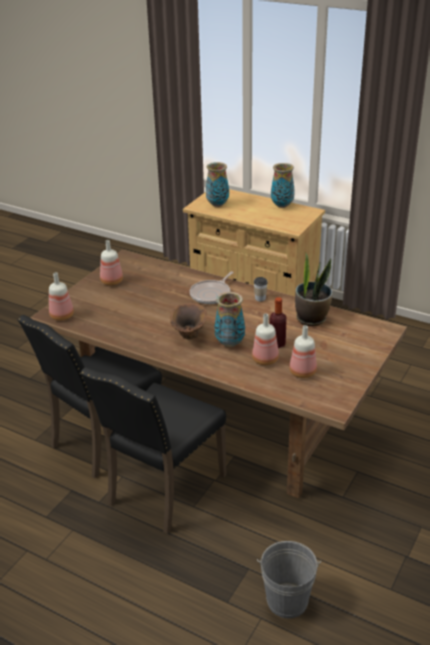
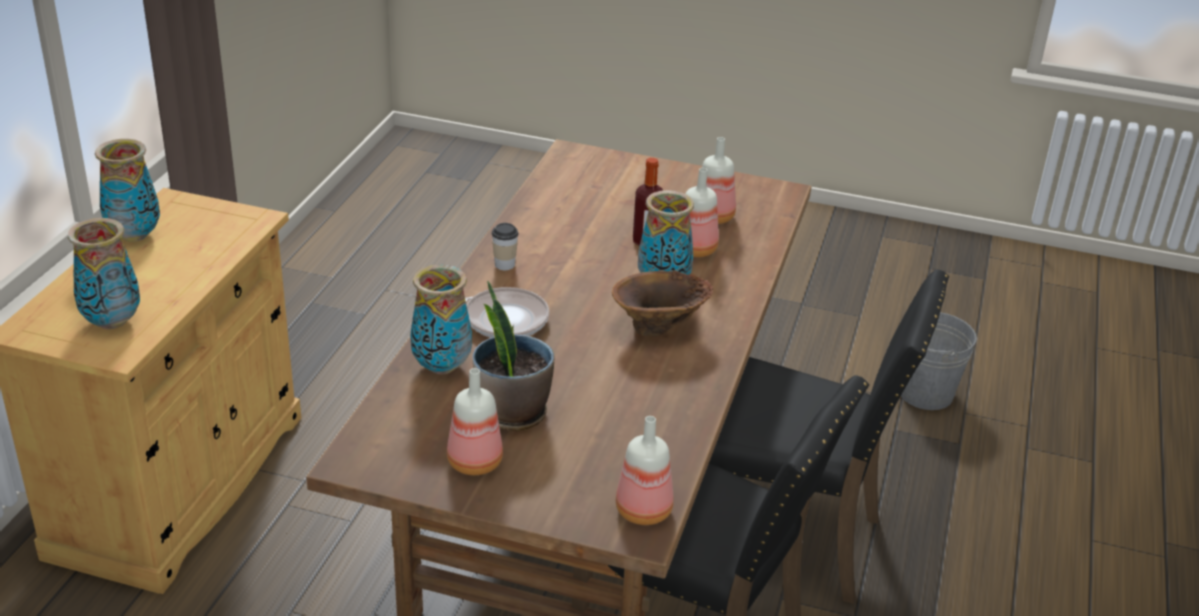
camera: 105 degrees left, 0 degrees up
potted plant [295,252,332,326] -> potted plant moved to [473,281,554,431]
none -> vase [410,264,472,375]

